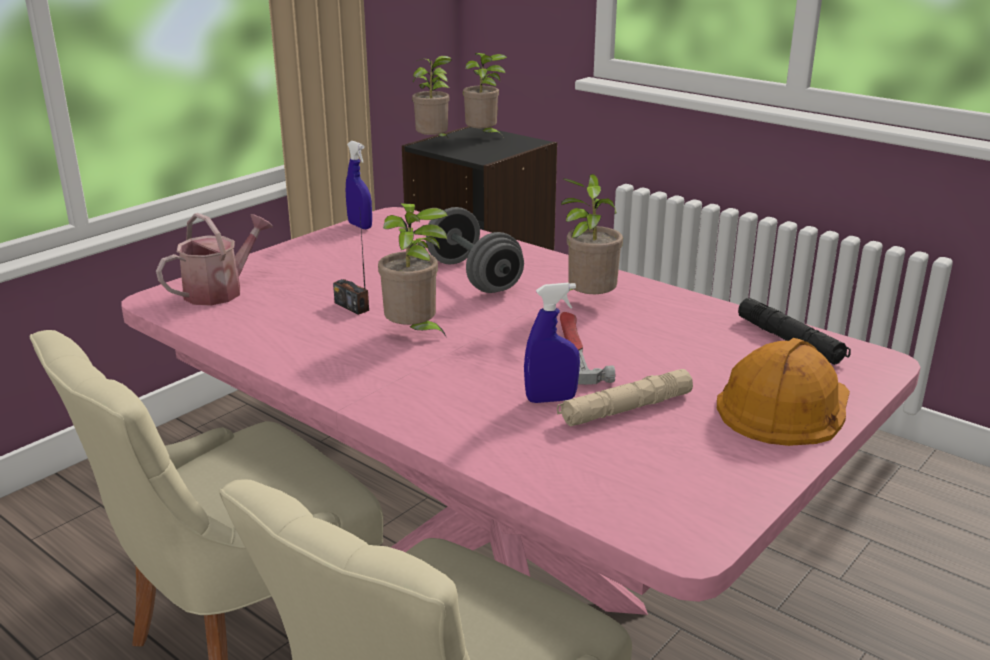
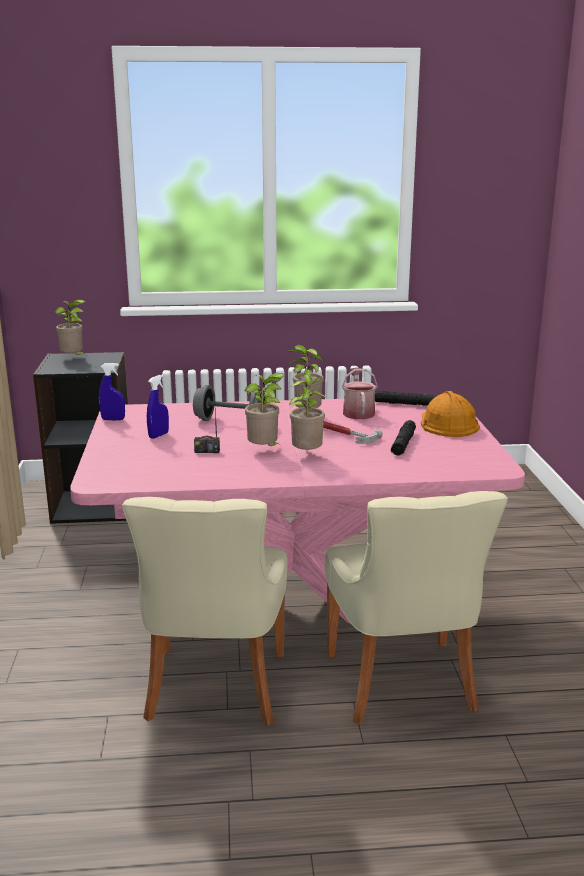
camera: 45 degrees left, 5 degrees down
watering can [156,213,273,306] -> watering can moved to [342,368,378,419]
potted plant [412,56,452,137] -> potted plant moved to [289,374,325,450]
blue spray bottle [524,283,580,403] -> blue spray bottle moved to [147,374,169,439]
beige flashlight [557,369,693,427] -> black flashlight [391,420,416,456]

